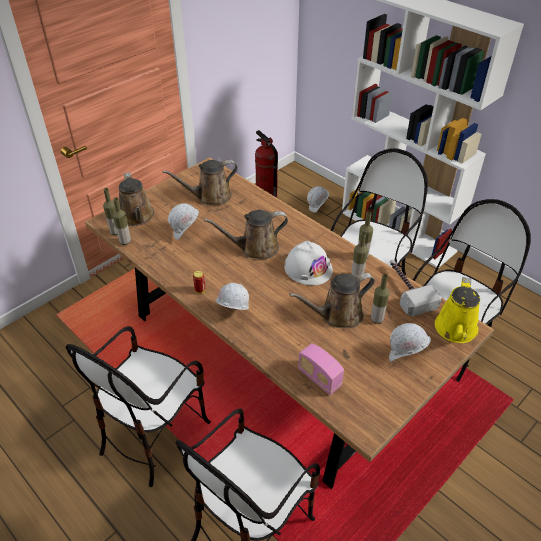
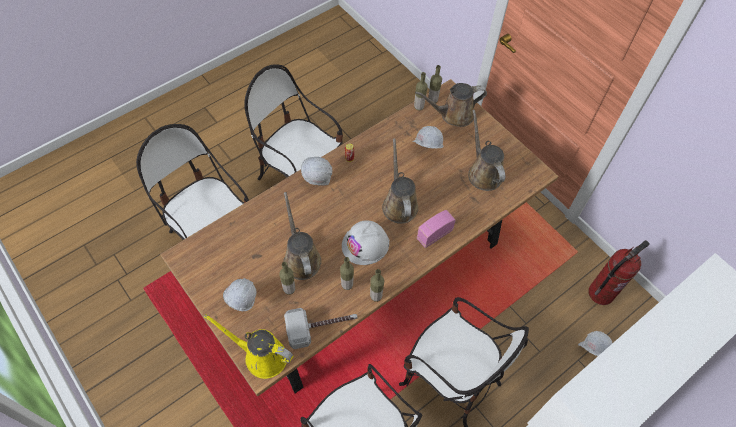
camera: 95 degrees right, 15 degrees up
radio [298,343,344,395] -> radio moved to [417,210,455,248]

